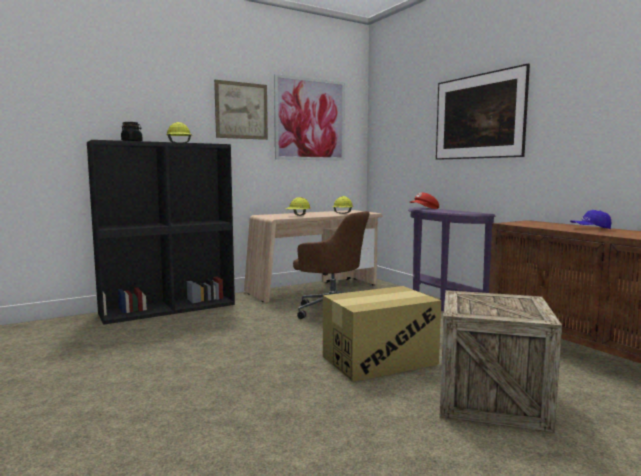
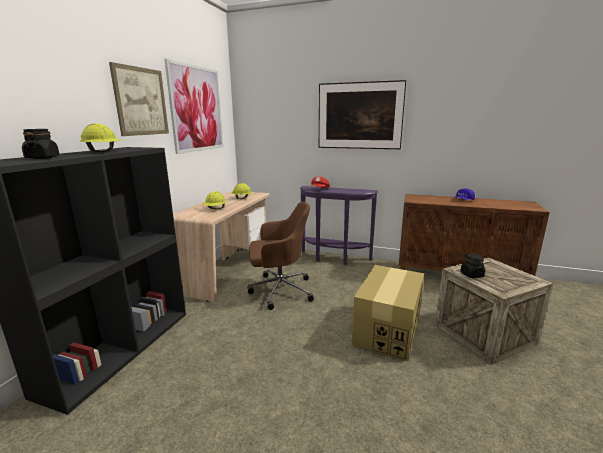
camera: 40 degrees left, 10 degrees up
none -> black jar [460,253,485,278]

